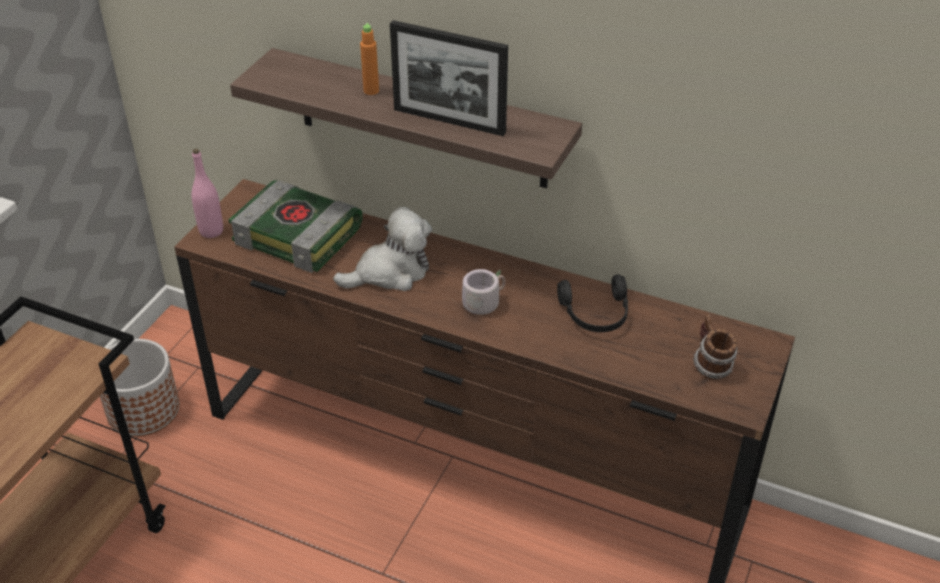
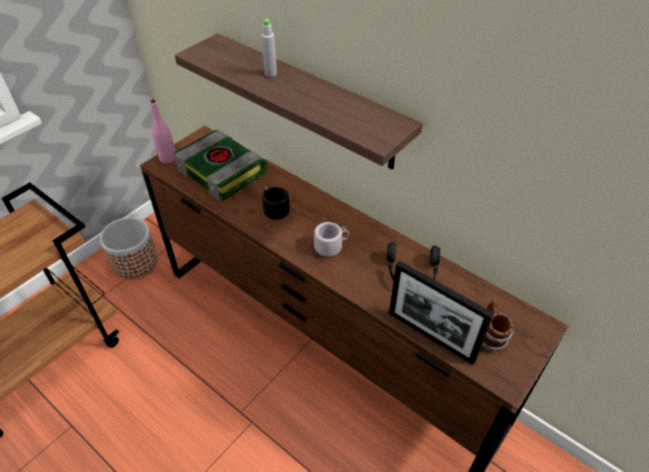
camera: 15 degrees right, 5 degrees up
plush toy [333,207,432,291] -> black mug [262,185,290,227]
orange bottle [360,23,379,95] -> grey bottle [261,18,277,77]
picture frame [390,20,508,136] -> picture frame moved to [389,261,494,365]

